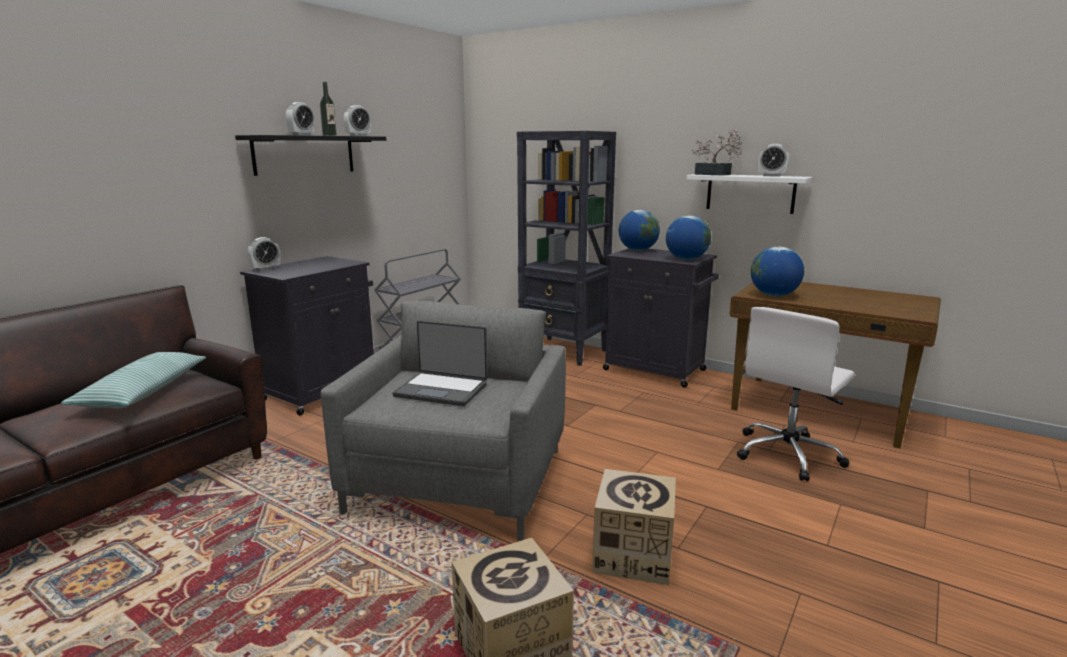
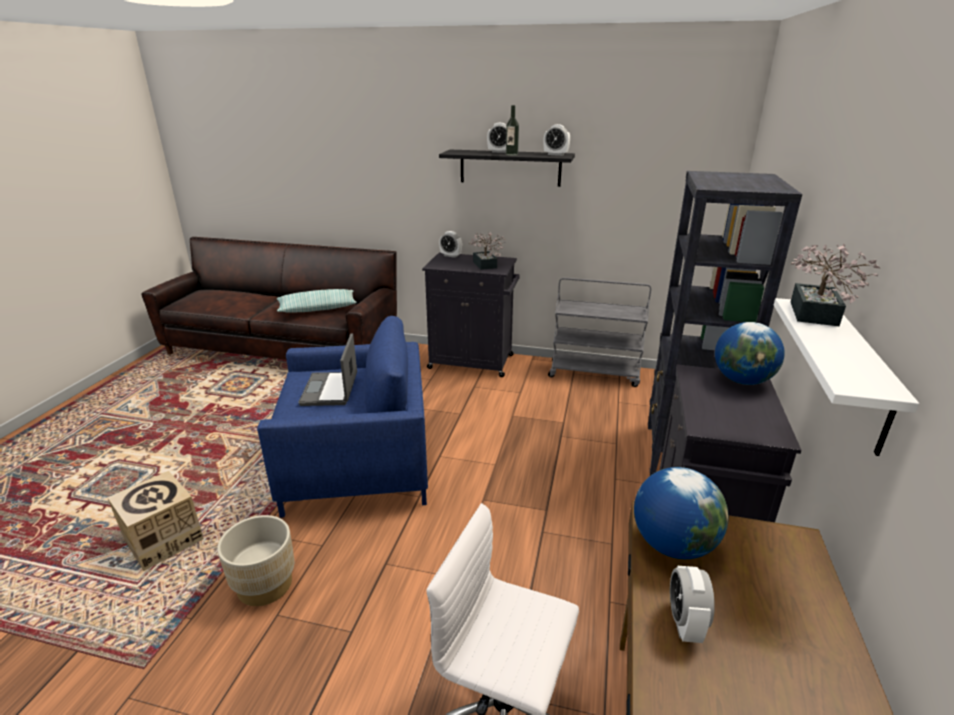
camera: 70 degrees right, 10 degrees up
grey armchair [321,301,566,541] -> blue armchair [257,316,428,518]
cardboard box [592,469,676,585] -> beige planter [217,515,294,606]
globe [666,215,711,260] -> none
alarm clock [758,144,789,177] -> alarm clock moved to [670,566,715,643]
none -> potted plant [469,232,506,270]

